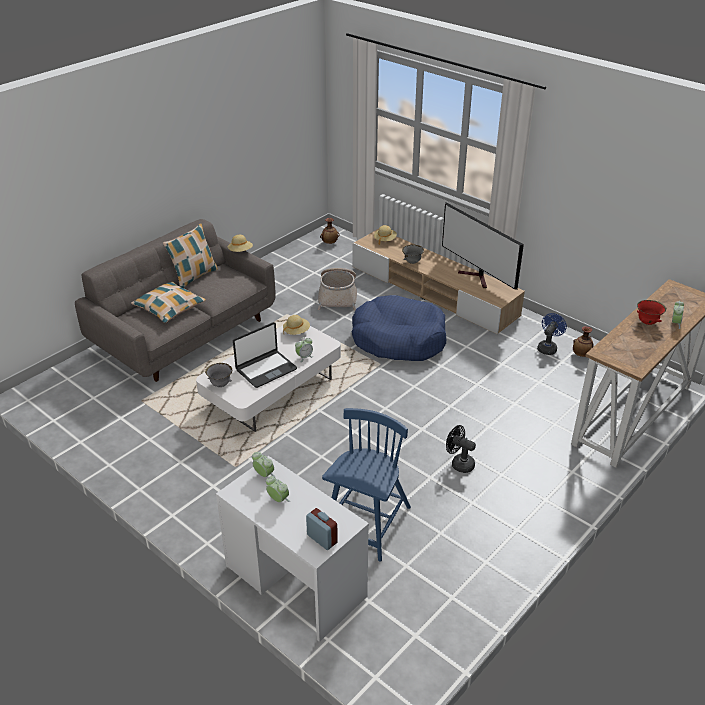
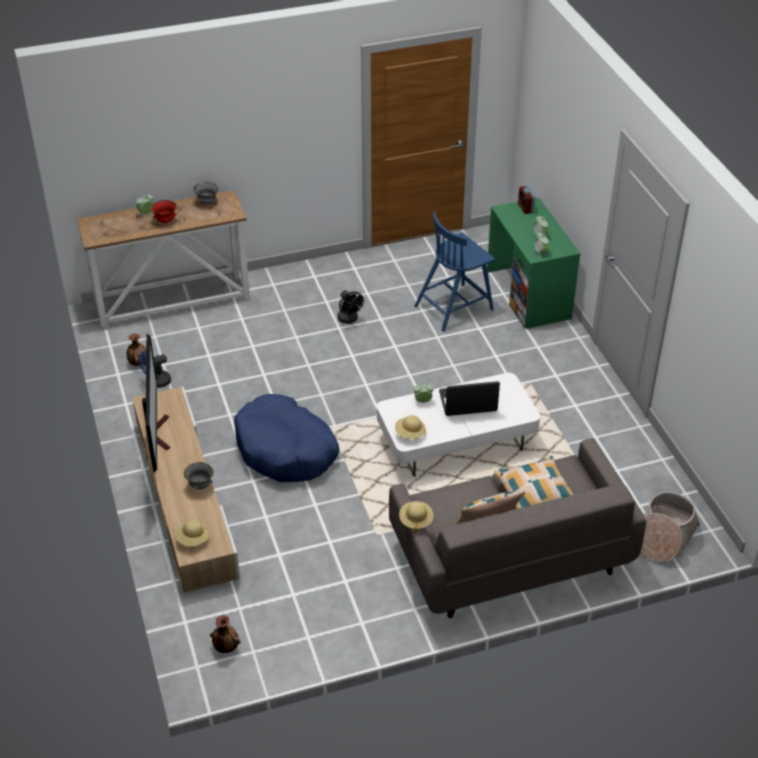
camera: 150 degrees left, 5 degrees up
grey bowl [205,363,232,387] -> grey bowl moved to [194,182,218,205]
white desk [216,456,369,642] -> green desk [487,198,580,329]
basket [318,268,357,311] -> basket moved to [640,492,700,563]

